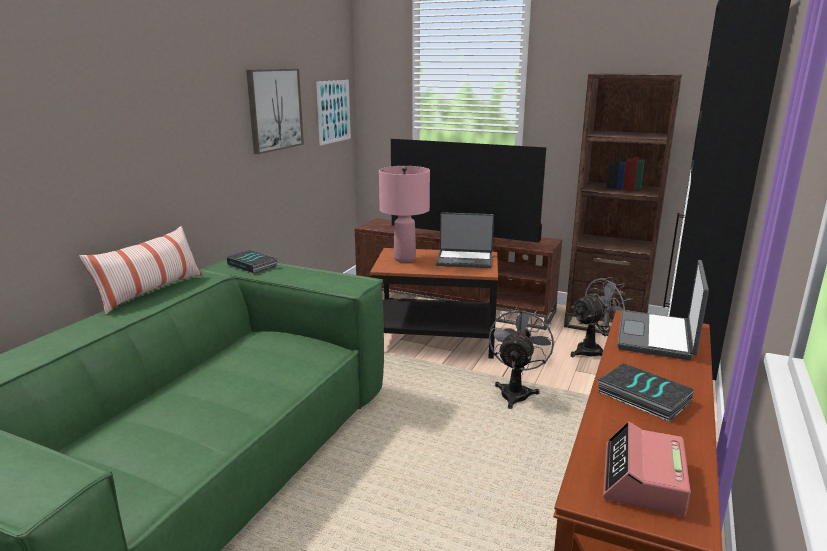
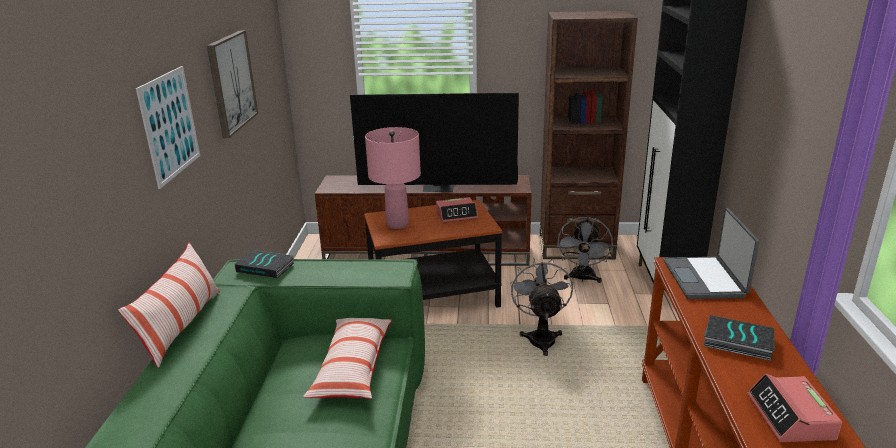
camera: 20 degrees left, 5 degrees up
picture [316,80,351,145] -> picture moved to [136,66,200,189]
laptop [436,212,494,268] -> alarm clock [436,197,478,223]
grey fan [570,277,632,357] -> grey fan turned 150 degrees clockwise [557,217,613,283]
none -> pillow [303,318,392,399]

